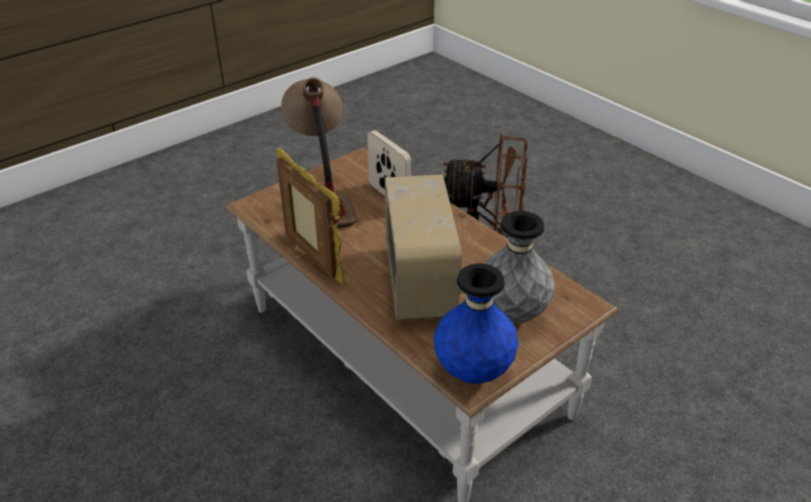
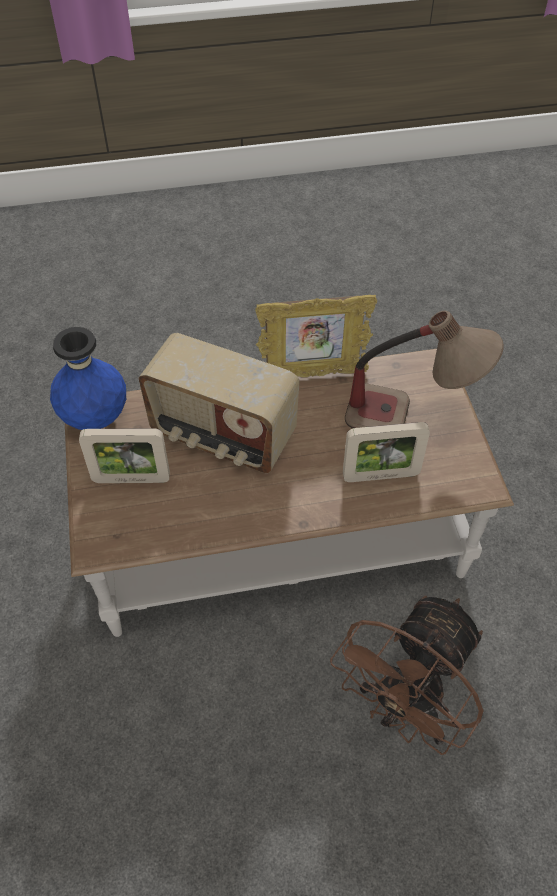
camera: 120 degrees right, 15 degrees up
grey vase [484,211,555,323] -> picture frame [79,428,170,483]

